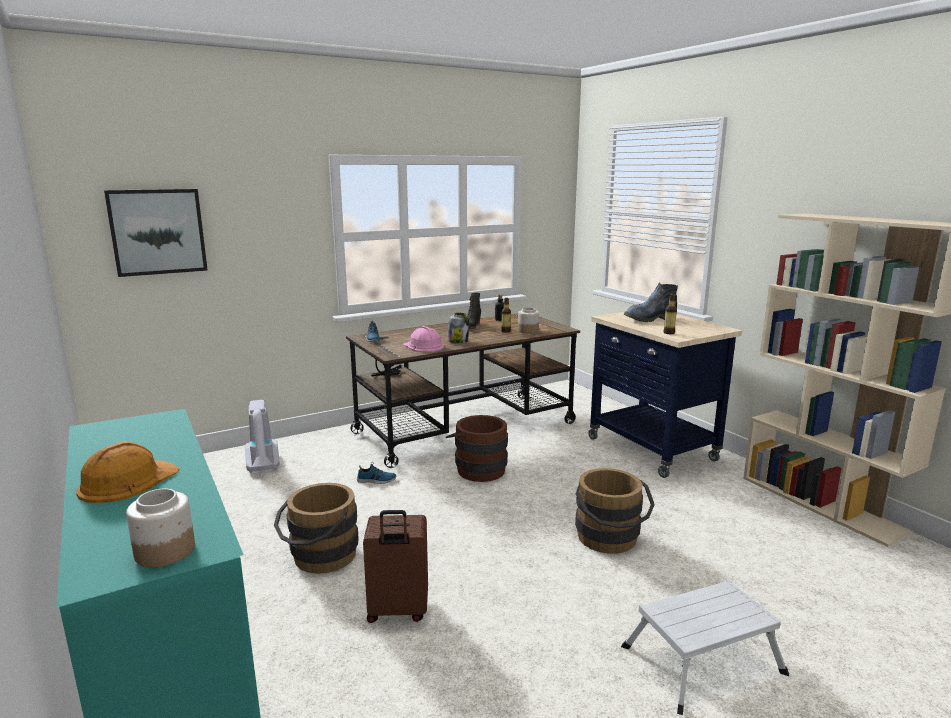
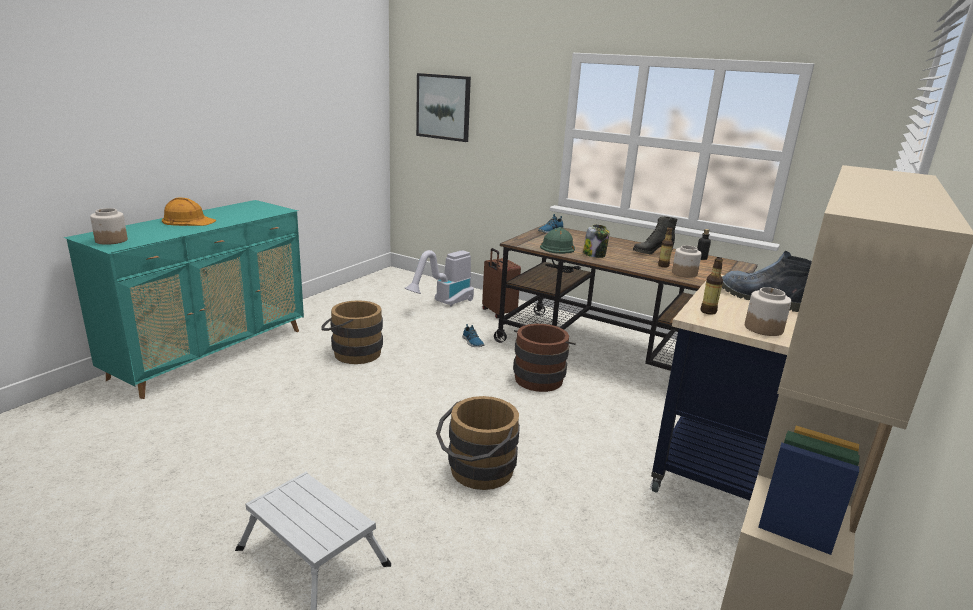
camera: 60 degrees right, 5 degrees up
brown suitcase [363,510,428,623] -> brown suitcase moved to [482,248,521,318]
pink hard hat [403,326,444,352] -> green hard hat [540,227,575,254]
none -> jar [745,287,791,336]

